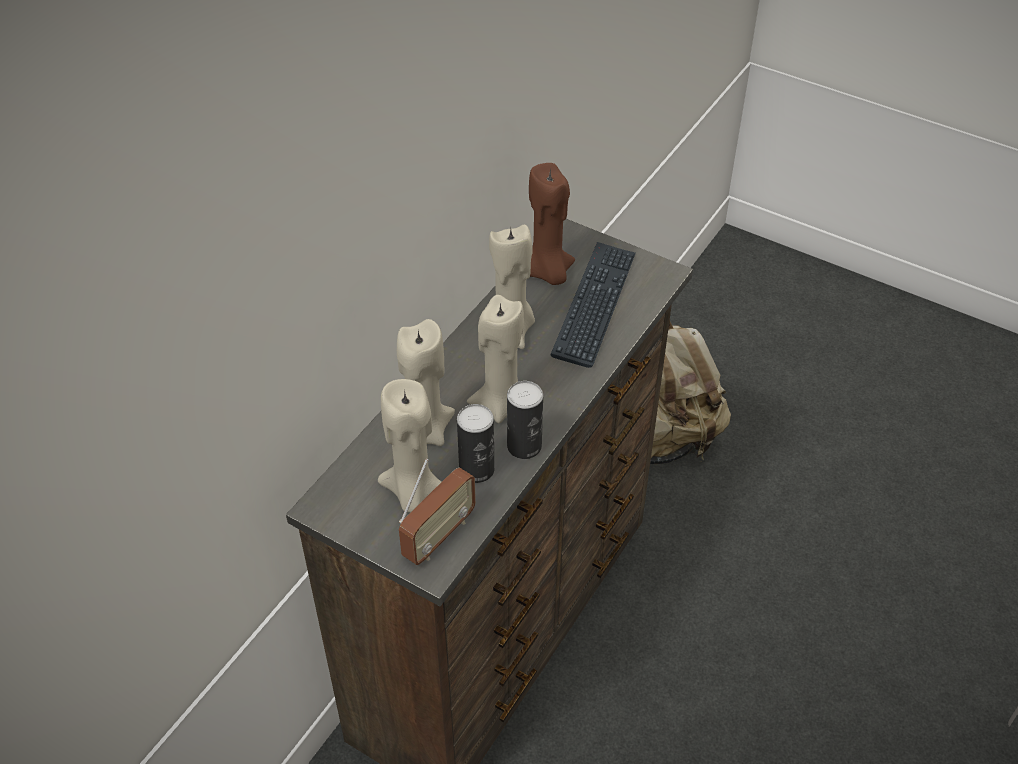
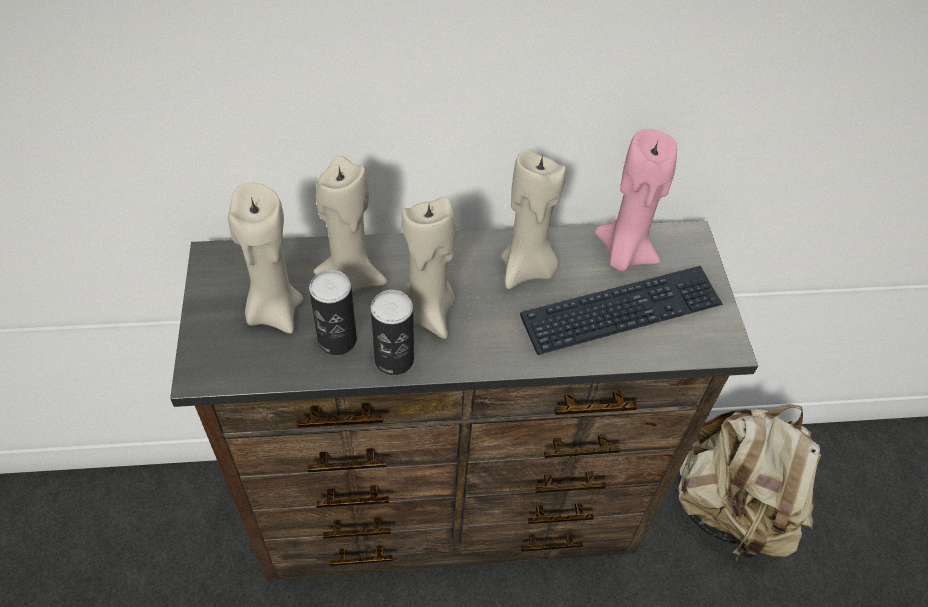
camera: 50 degrees right, 5 degrees up
radio [399,459,476,565] -> none
brown candle [529,163,575,285] -> pink candle [595,129,677,272]

